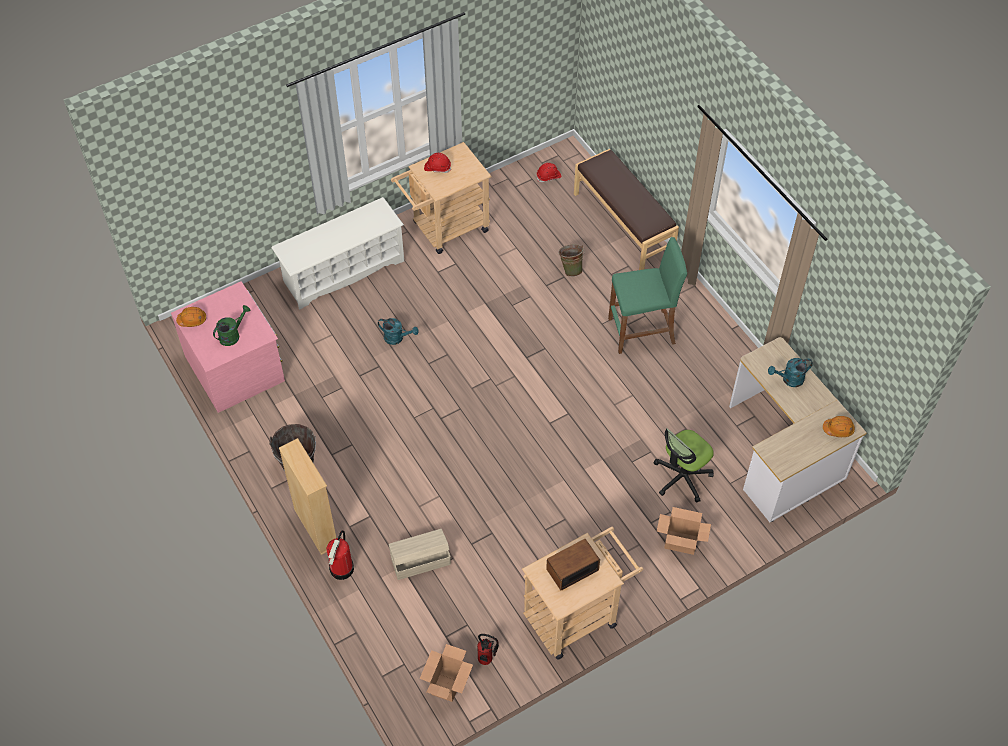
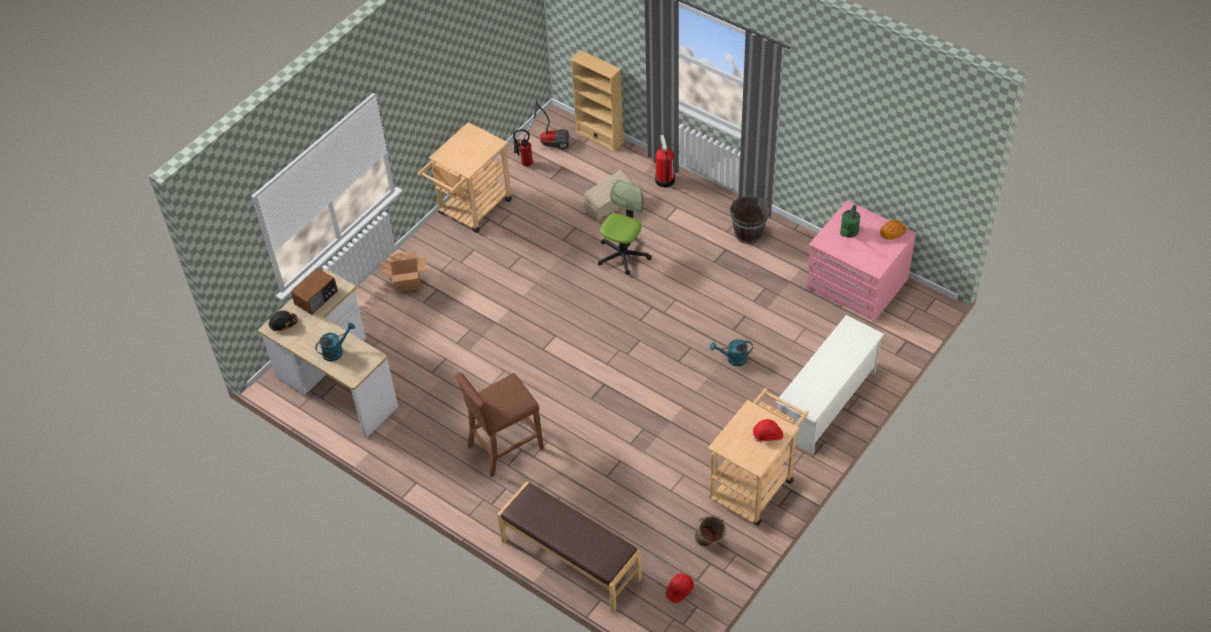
camera: 160 degrees right, 5 degrees down
beige bookcase [279,438,336,555] -> beige bookcase moved to [570,50,624,152]
cardboard box [420,644,473,702] -> vacuum cleaner [514,101,569,153]
radio [546,539,600,590] -> radio moved to [291,268,338,315]
green bucket [558,245,585,277] -> green bucket moved to [695,515,726,547]
green stool [608,237,687,354] -> brown stool [455,372,544,478]
office chair [654,428,714,503] -> office chair moved to [598,180,652,275]
orange hard hat [823,416,855,437] -> black hard hat [268,310,298,331]

